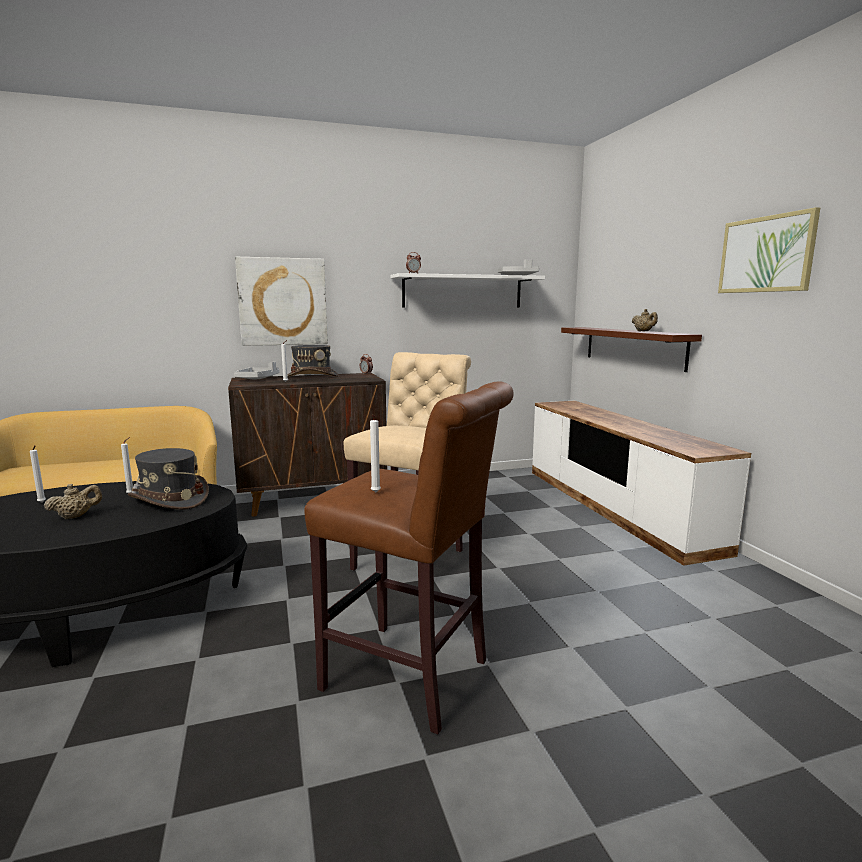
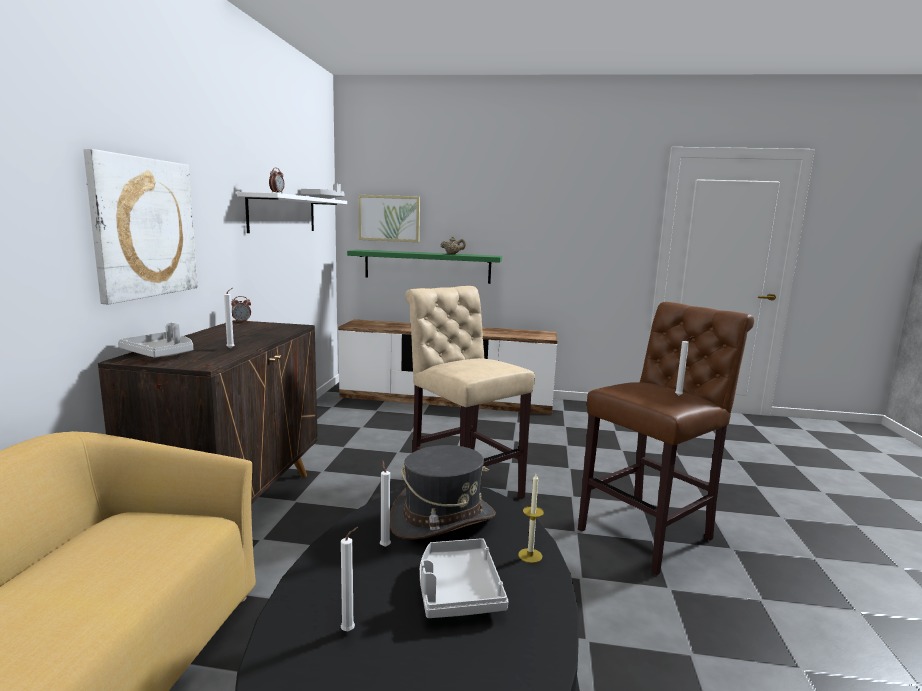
camera: 65 degrees left, 0 degrees up
beige teapot [44,484,102,519] -> grey tray [420,538,509,618]
grey hat [287,345,339,377] -> none
brown shelf [561,327,702,372] -> green shelf [347,250,502,284]
picture [718,207,820,293] -> picture moved to [358,195,420,242]
none -> candle [518,474,544,563]

